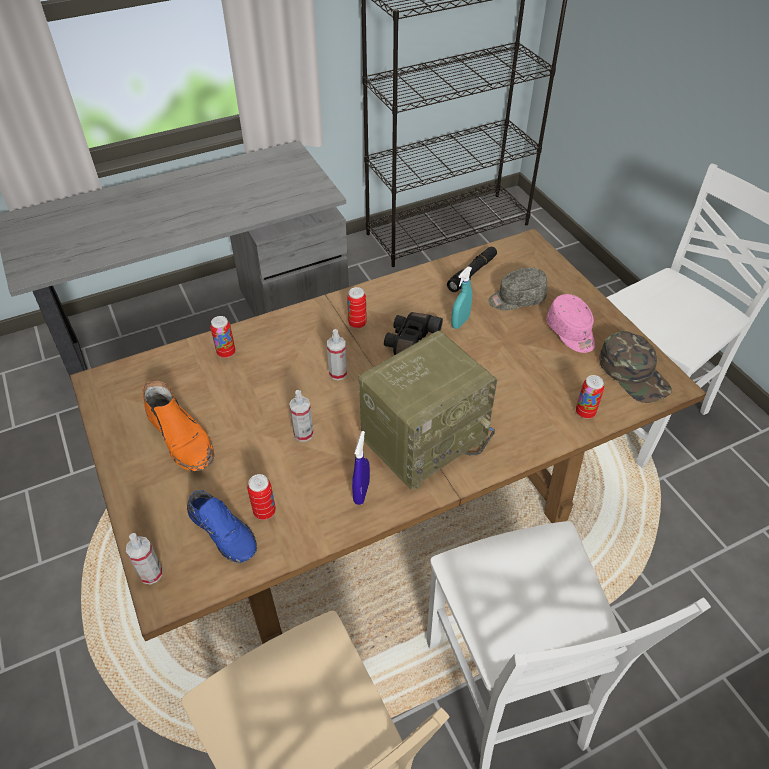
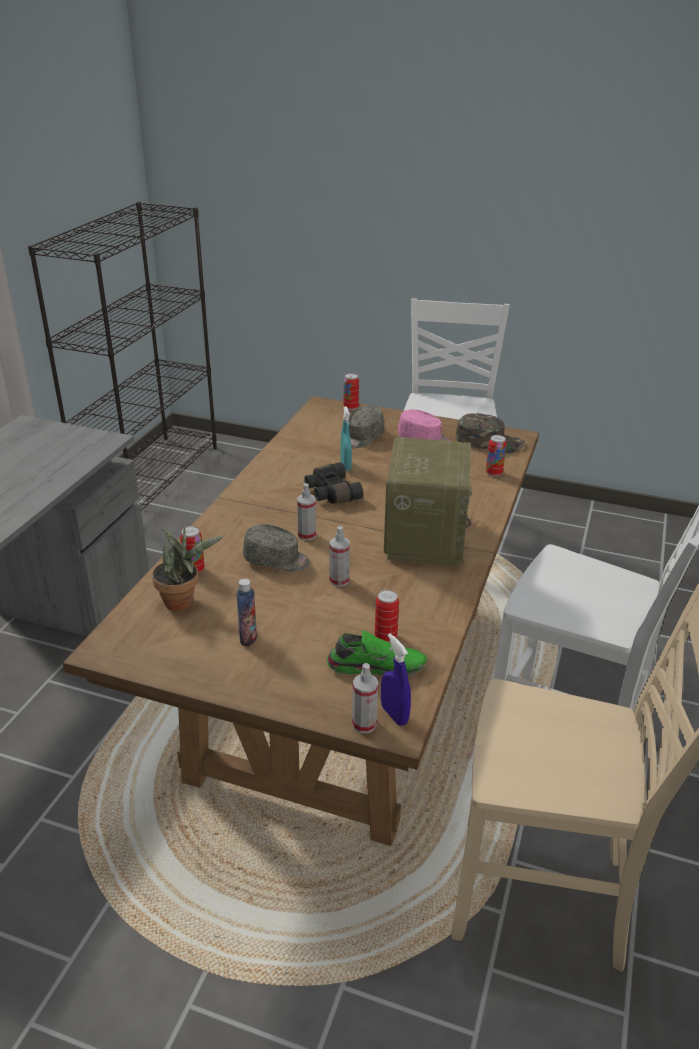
camera: 45 degrees left, 15 degrees down
orange boot [143,381,214,471] -> bottle [236,579,257,646]
blue shoe [187,490,257,563] -> green shoe [327,630,427,676]
can [347,287,367,329] -> can moved to [344,373,359,410]
blue spray bottle [352,431,370,505] -> blue spray bottle moved to [381,634,411,726]
black flashlight [447,247,497,292] -> none
none -> potted plant [152,527,224,611]
none -> grey cap [243,524,311,571]

